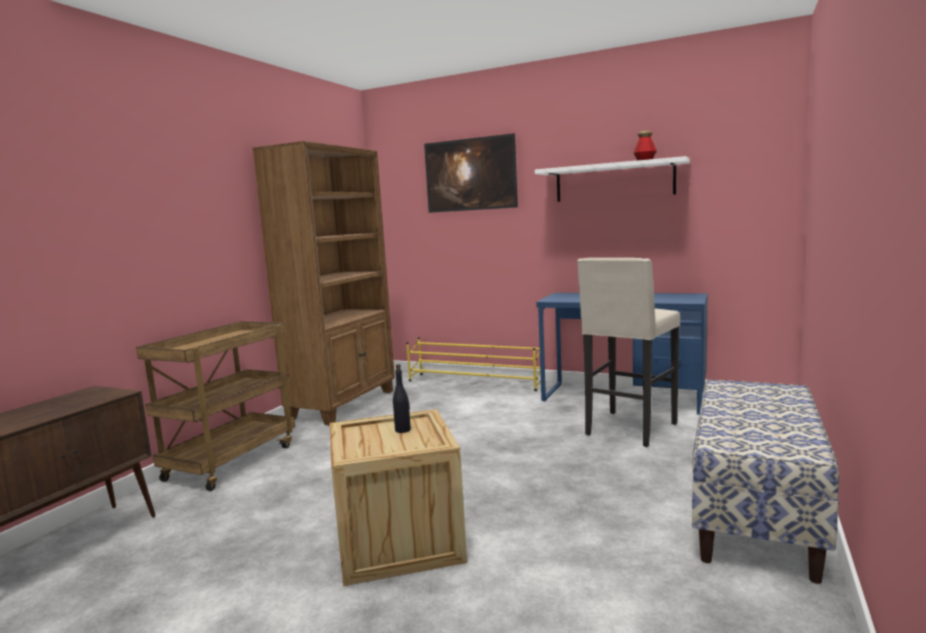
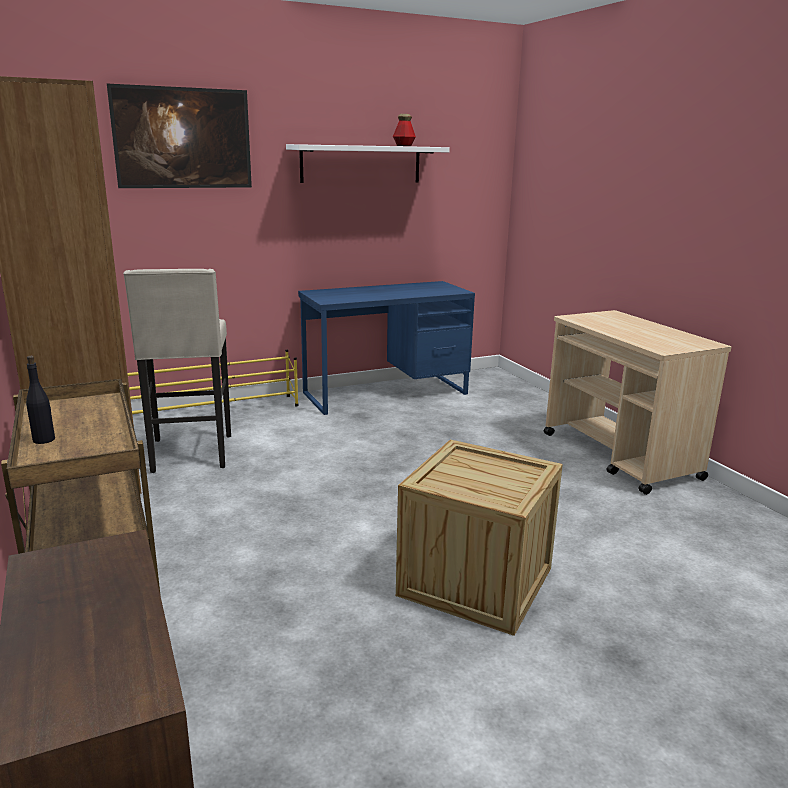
camera: 50 degrees left, 10 degrees up
black bottle [393,364,411,433] -> black bottle moved to [26,356,55,444]
beige stool [577,258,680,447] -> beige stool moved to [123,269,231,473]
bench [692,380,839,584] -> beige cart [543,310,732,495]

